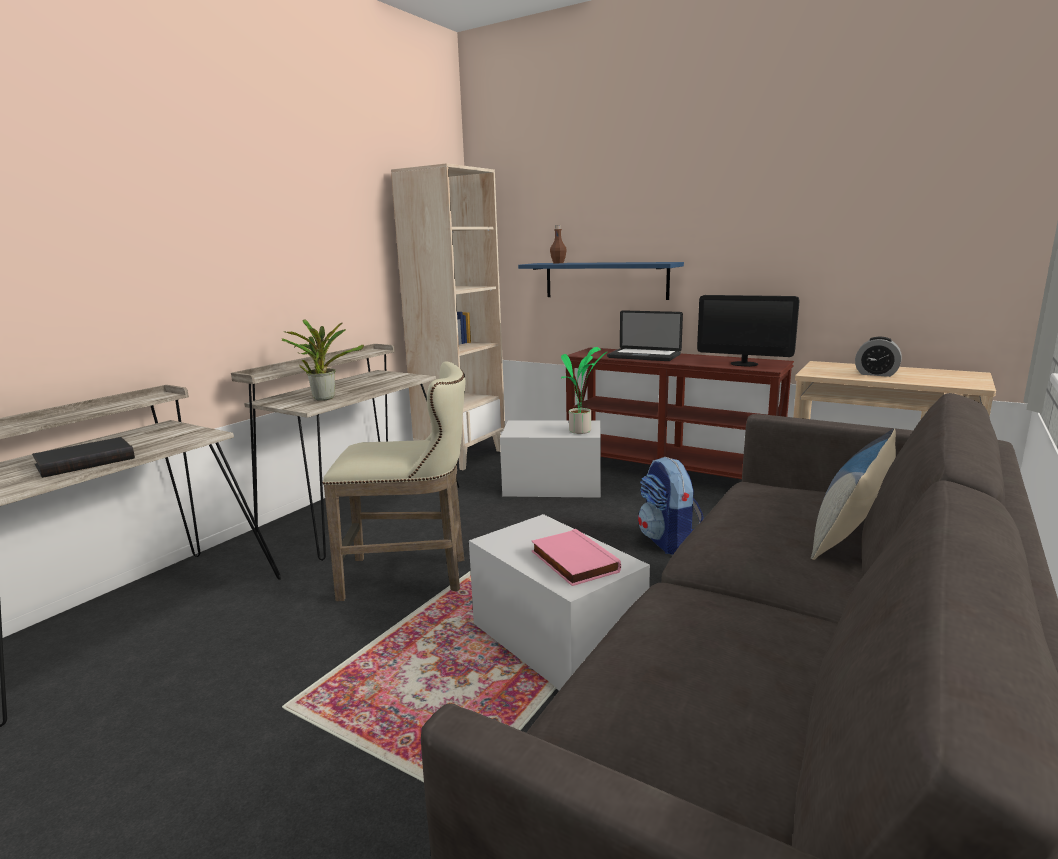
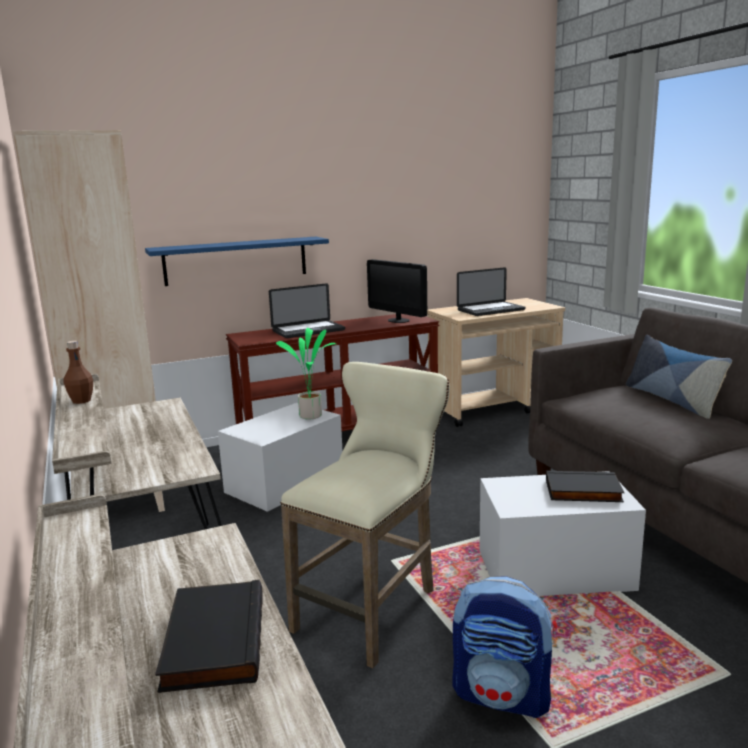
camera: 55 degrees left, 0 degrees up
potted plant [282,319,364,401] -> none
pink book [532,529,621,586] -> black book [546,471,624,502]
brown bottle [550,225,567,263] -> brown bottle moved to [64,341,93,404]
backpack [638,457,704,555] -> backpack moved to [453,576,557,718]
monitor [697,295,800,367] -> monitor turned 75 degrees clockwise [367,259,427,323]
alarm clock [855,337,902,377] -> laptop [457,267,525,316]

